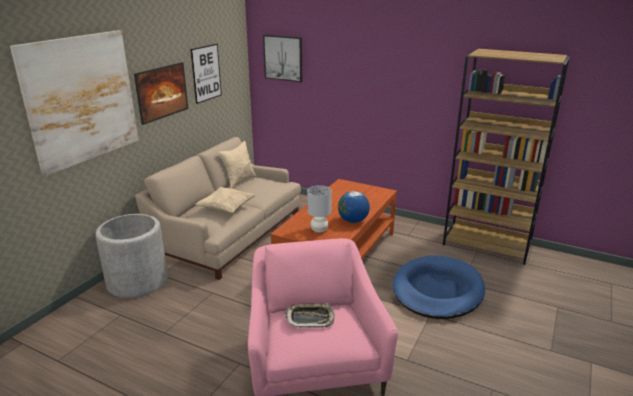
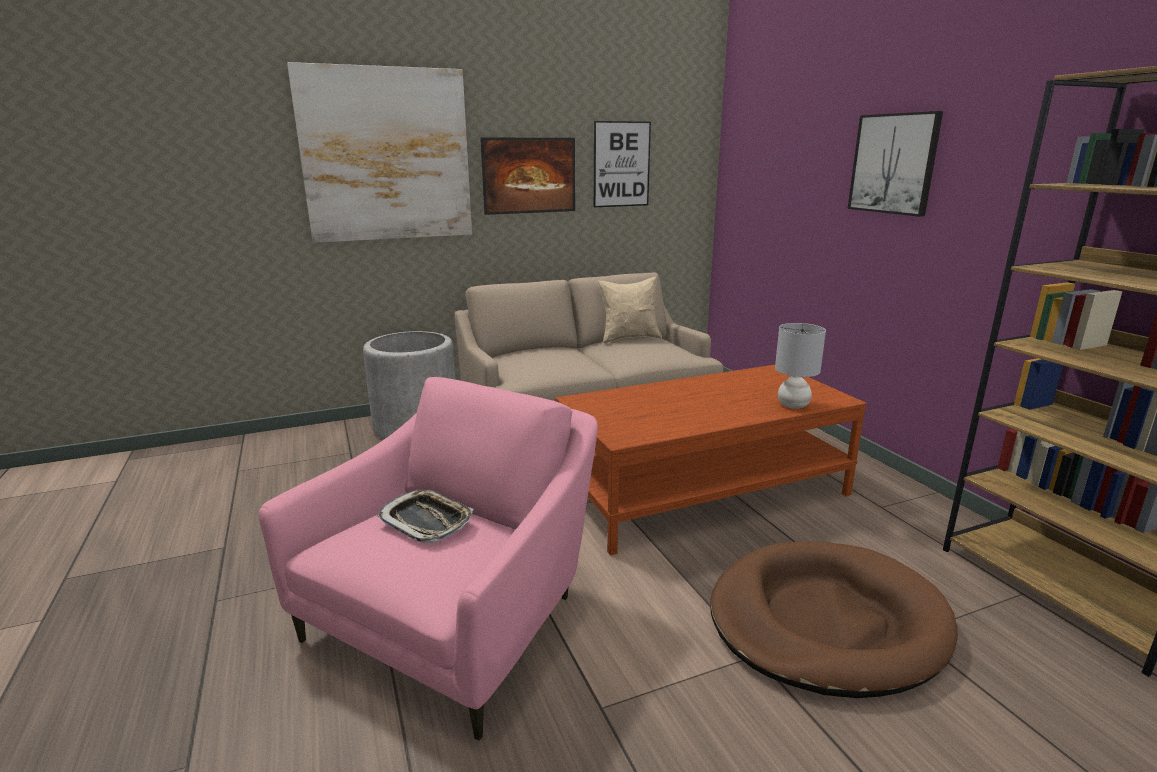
camera: 40 degrees right, 5 degrees down
beige pillow [196,187,256,213] -> none
picture [263,35,302,82] -> picture moved to [848,111,943,217]
grey table lamp [307,186,332,232] -> grey table lamp moved to [775,323,826,409]
globe [338,191,370,223] -> none
blue dog bed [393,255,485,319] -> brown dog bed [710,541,958,698]

